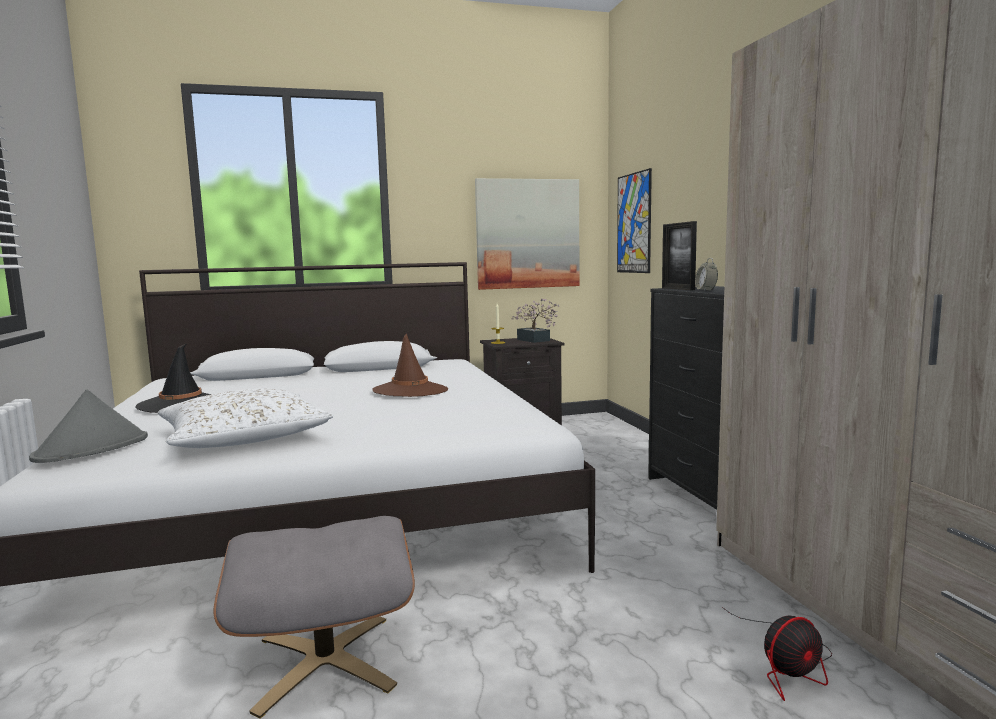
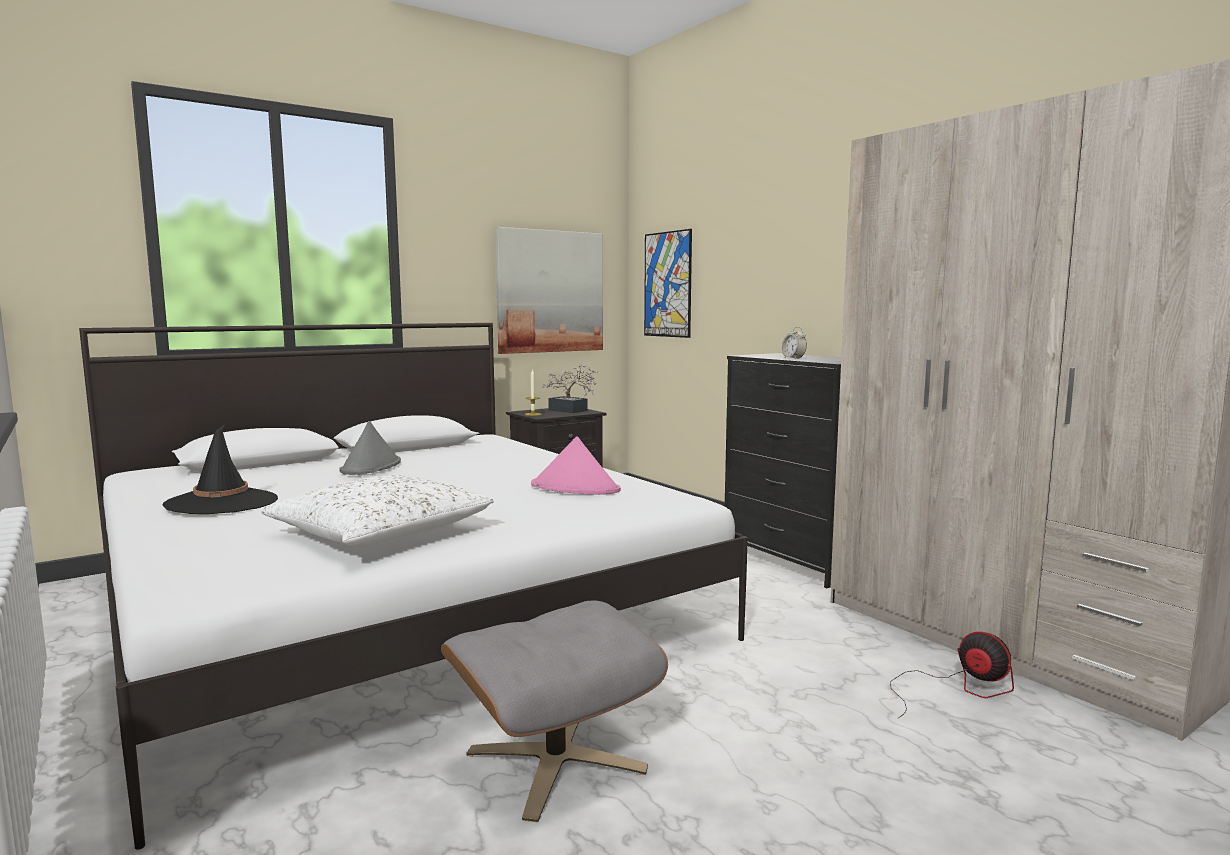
camera: 20 degrees left, 0 degrees up
grey hat [29,390,148,463] -> grey hat moved to [339,421,401,475]
brown hat [372,333,448,397] -> none
picture frame [662,221,697,290] -> none
fan [722,607,832,701] -> fan turned 90 degrees counterclockwise [890,632,1014,718]
none -> pink hat [531,436,621,495]

